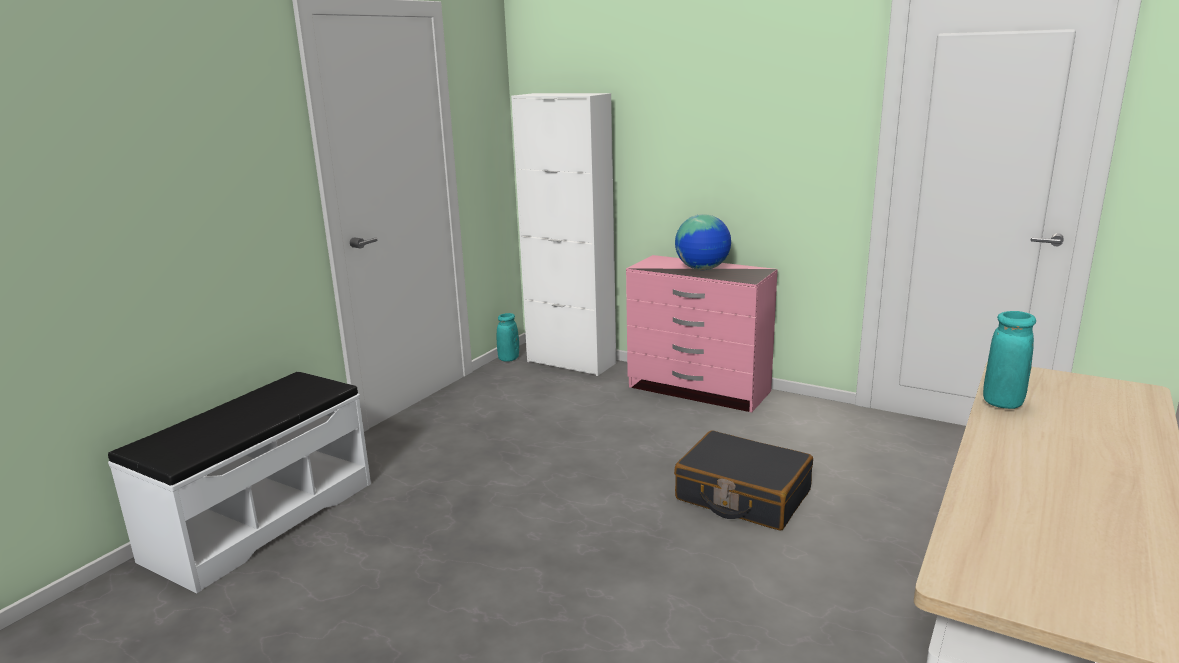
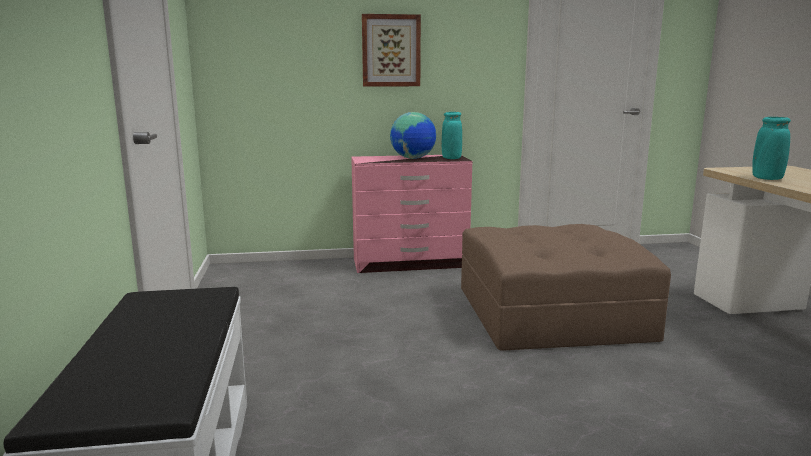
camera: 40 degrees left, 5 degrees down
turquoise vase [497,313,519,362] -> turquoise vase moved to [442,112,462,159]
white cabinet [511,93,616,376] -> none
black suitcase [674,430,813,531] -> brown ottoman [461,224,671,351]
none -> picture [362,14,421,87]

